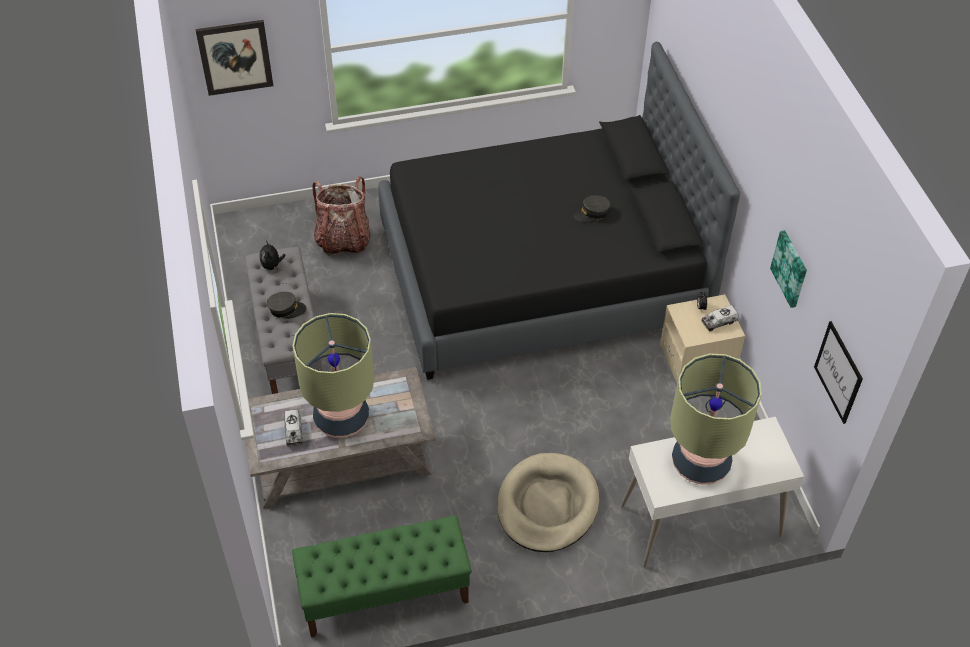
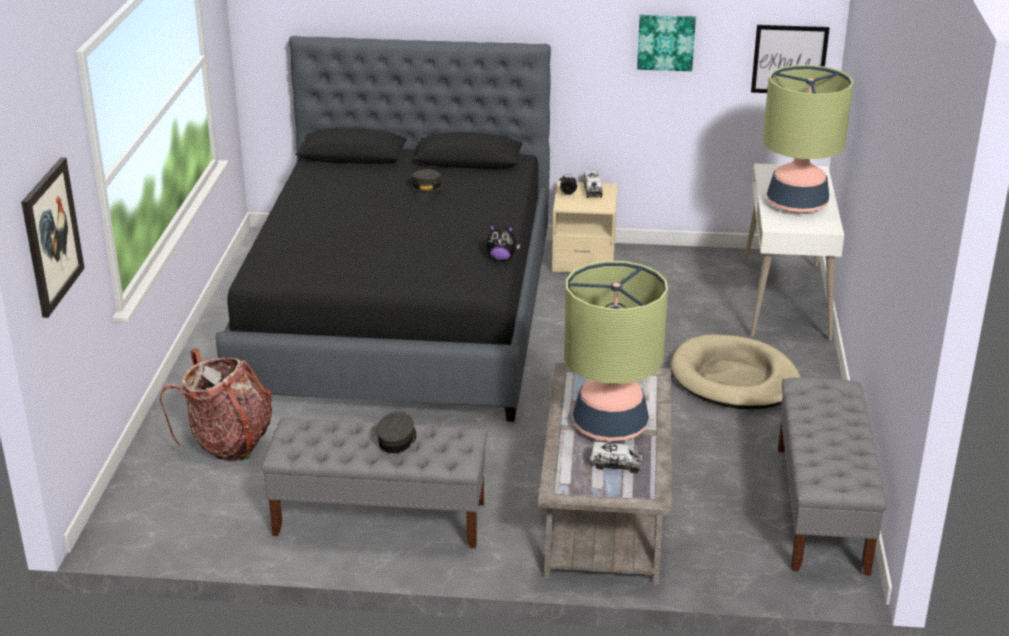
camera: 70 degrees left, 20 degrees down
plush toy [259,240,285,270] -> plush toy moved to [486,224,521,261]
green bench [292,515,472,637] -> grey bench [778,377,887,576]

